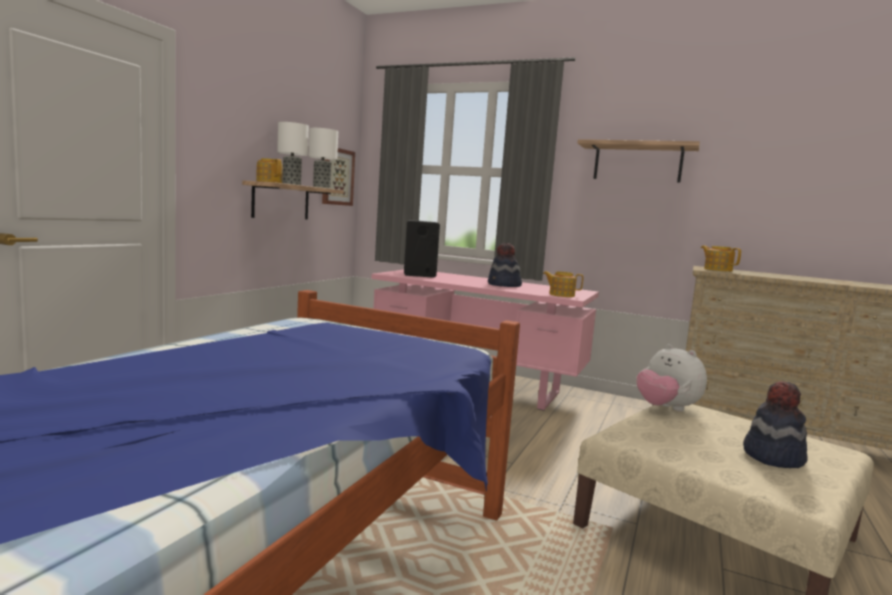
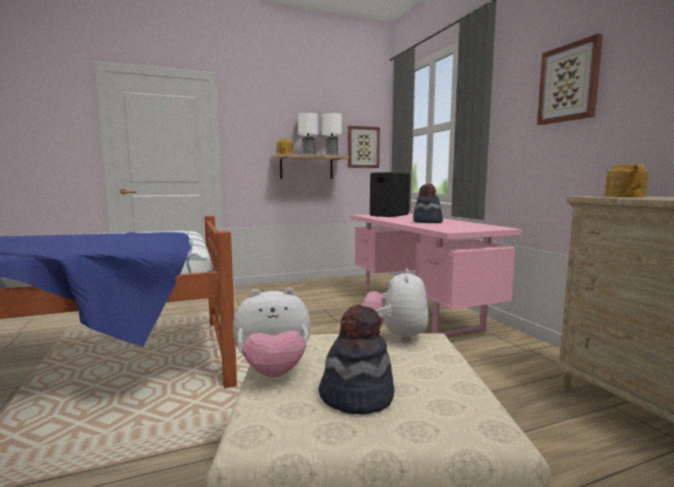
camera: 45 degrees right, 0 degrees up
teapot [543,271,583,297] -> none
shelf [577,139,700,183] -> picture [537,34,603,125]
none -> plush toy [233,287,311,378]

